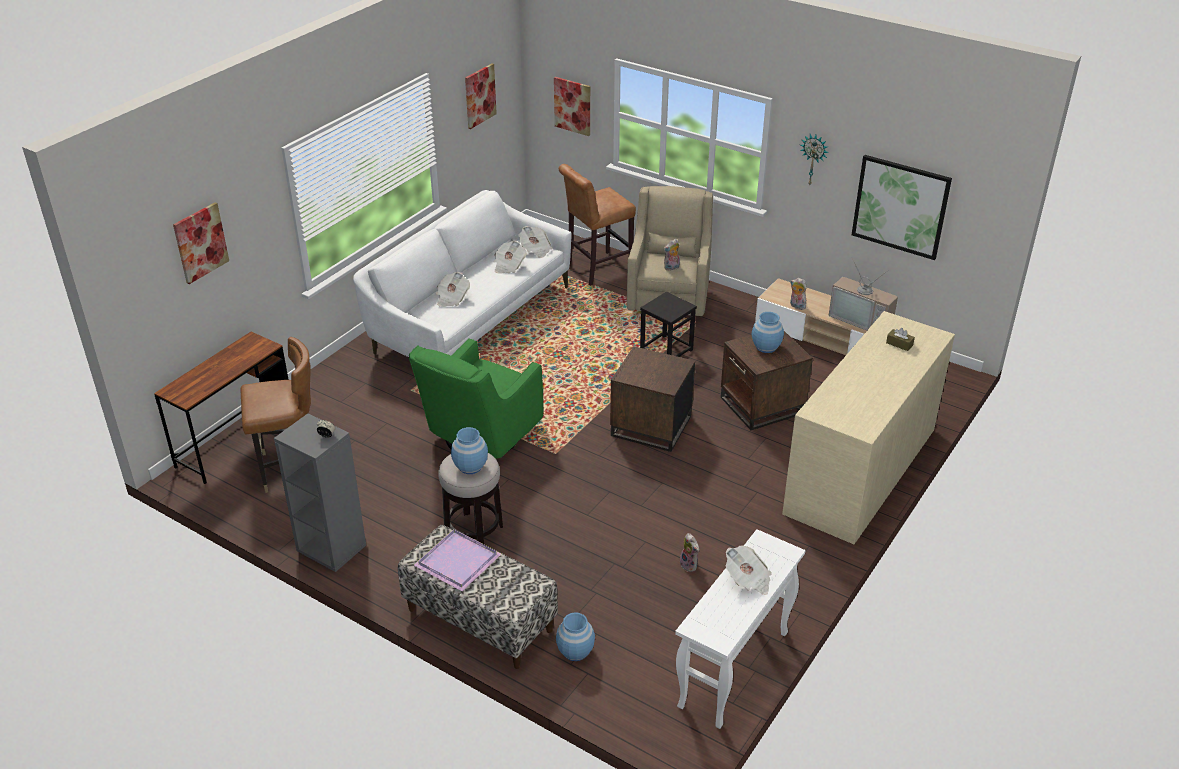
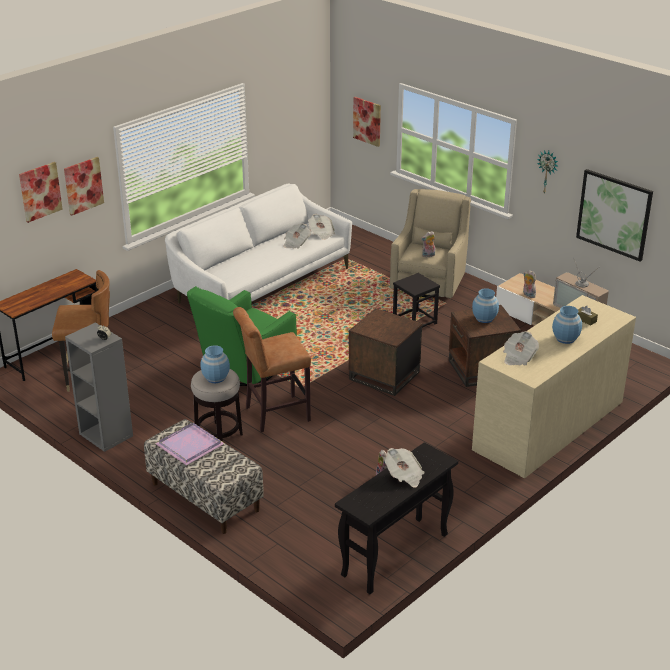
camera: 10 degrees right, 5 degrees down
newspaper [436,272,470,307] -> newspaper moved to [503,331,539,366]
picture [465,63,497,129] -> picture moved to [64,157,104,216]
blue vase [556,612,595,661] -> blue vase moved to [552,306,582,344]
brown stool [559,164,636,286] -> brown stool moved to [233,307,311,432]
white console table [675,529,805,729] -> black console table [335,442,458,594]

